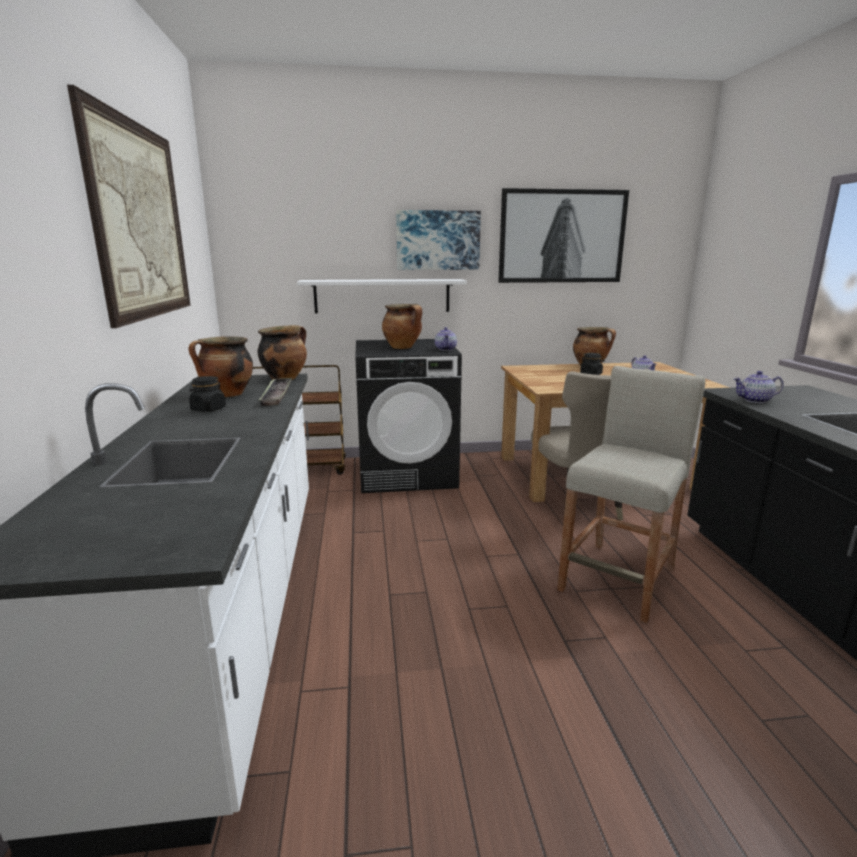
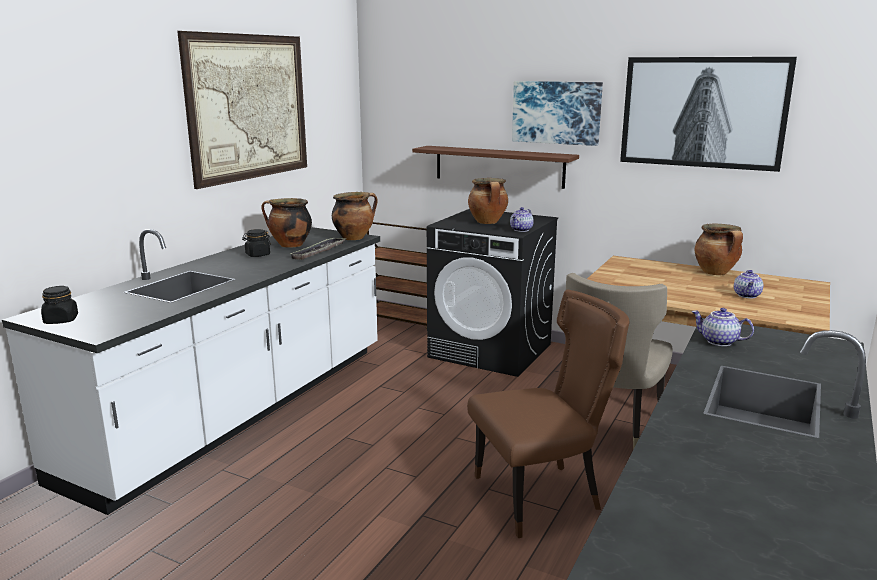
camera: 35 degrees right, 0 degrees up
white shelf [297,279,467,314] -> brown shelf [412,146,579,189]
beige stool [557,366,705,623] -> brown chair [467,289,630,538]
black jar [580,353,605,375] -> black jar moved to [41,286,78,324]

